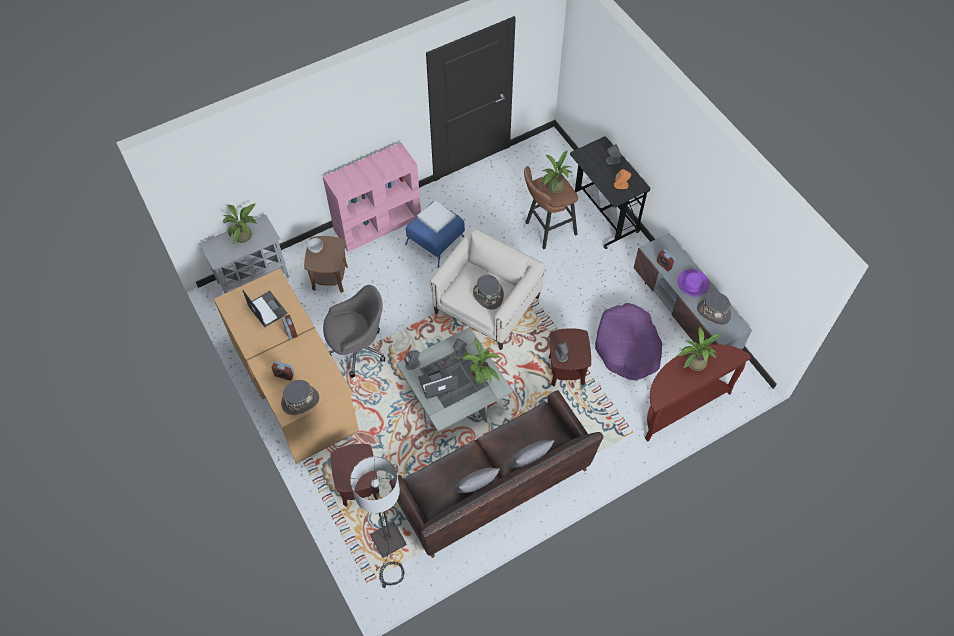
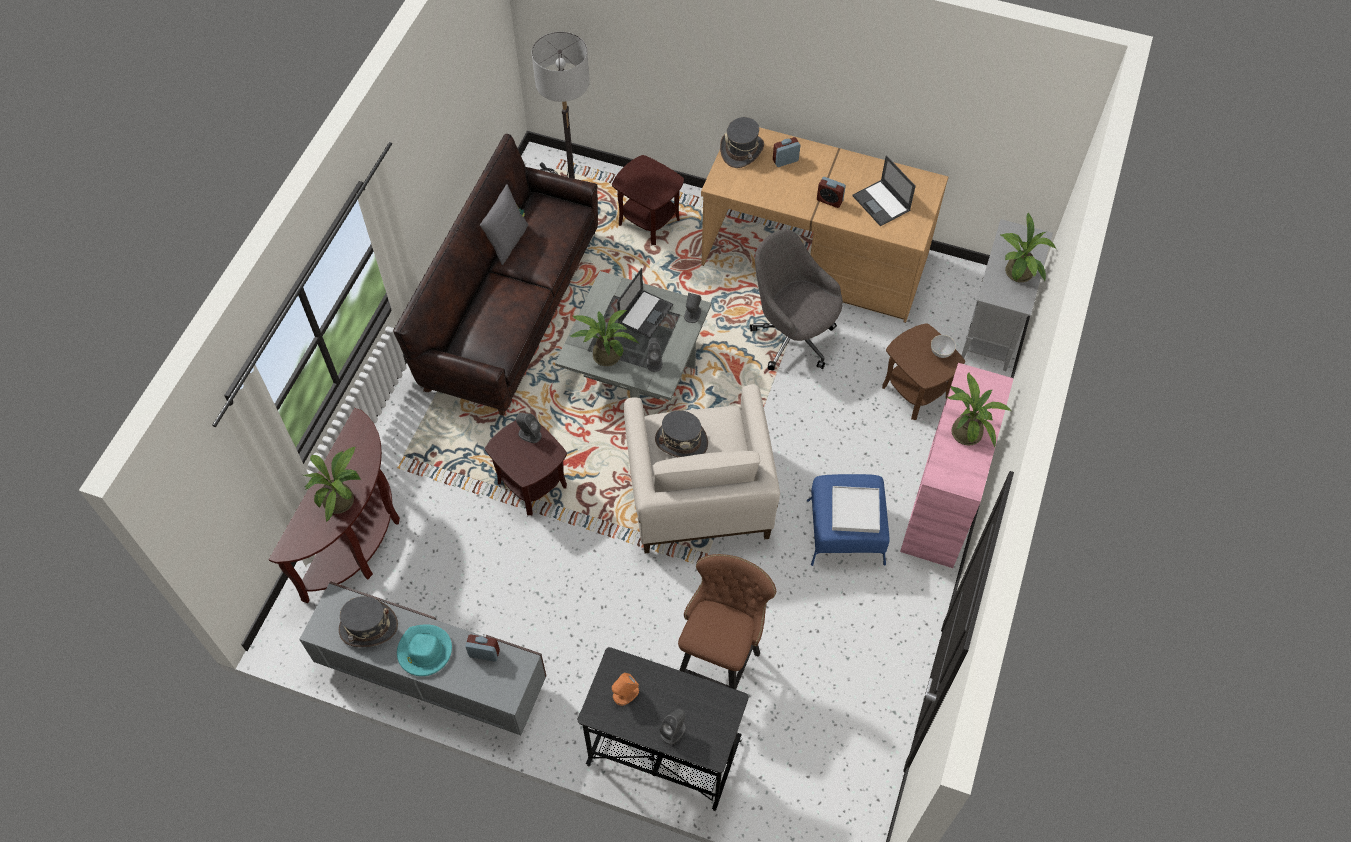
camera: 140 degrees right, 0 degrees up
laptop [243,290,288,327] -> laptop turned 45 degrees clockwise [853,155,916,226]
grey office chair [323,285,385,378] -> grey office chair turned 105 degrees clockwise [750,229,843,370]
grey pillow [507,440,554,468] -> none
potted plant [542,150,572,193] -> potted plant moved to [948,373,1011,448]
purple dog bed [595,303,662,381] -> none
purple hat [677,269,709,297] -> turquoise hat [397,624,452,676]

